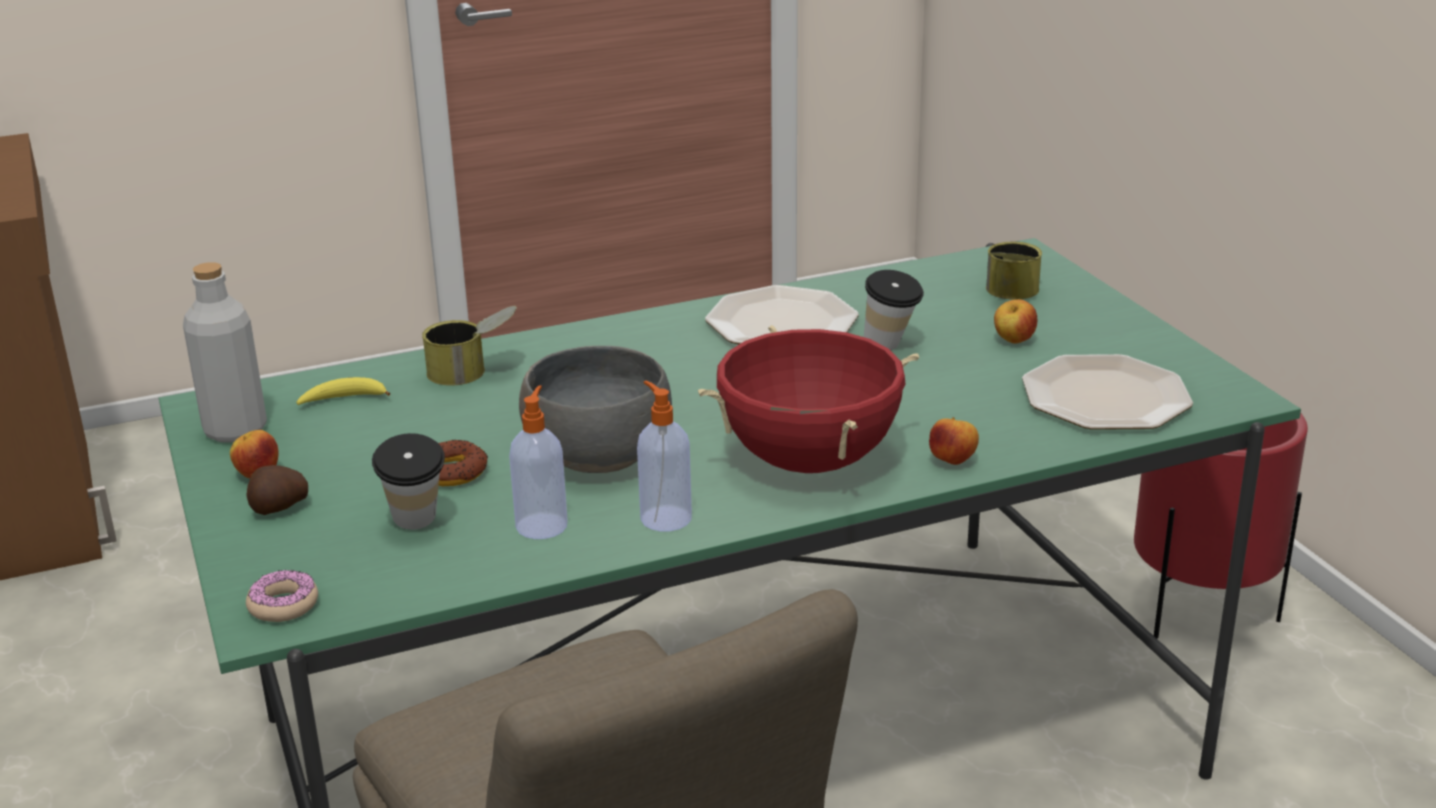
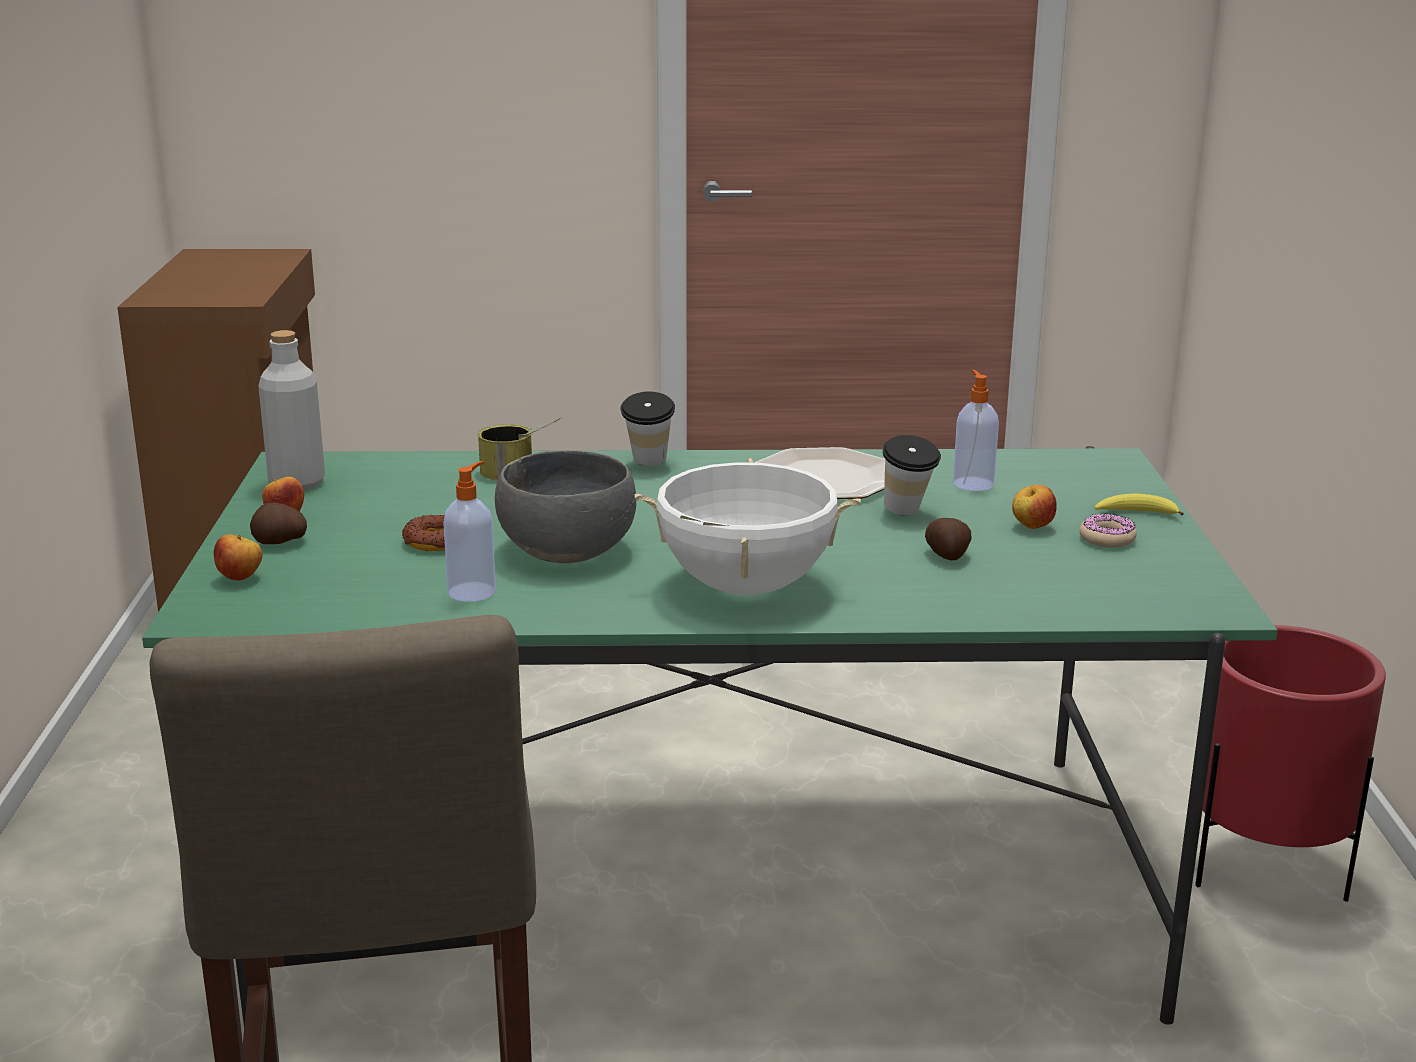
camera: 20 degrees right, 5 degrees down
donut [246,570,318,622] -> donut moved to [1079,513,1137,548]
banana [296,377,390,405] -> banana moved to [1094,493,1183,516]
cup [372,433,445,530] -> cup moved to [621,392,675,466]
soap dispenser [637,381,692,532] -> soap dispenser moved to [953,370,999,491]
red cooking pot [698,325,919,473] -> white cooking pot [635,458,861,595]
apple [929,417,979,465] -> apple moved to [214,534,262,581]
can [986,241,1042,300] -> none
plate [1022,354,1193,430] -> none
none -> potato [925,518,972,560]

